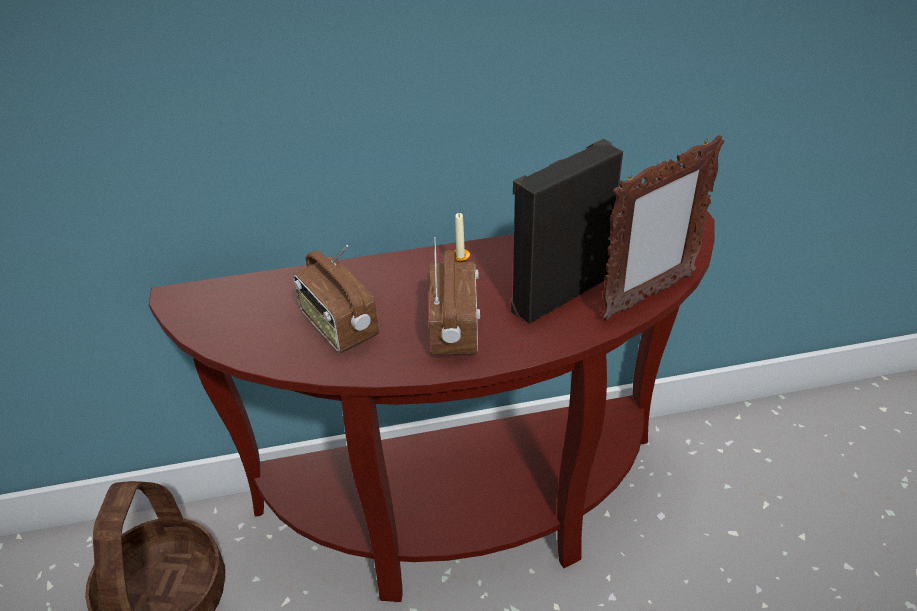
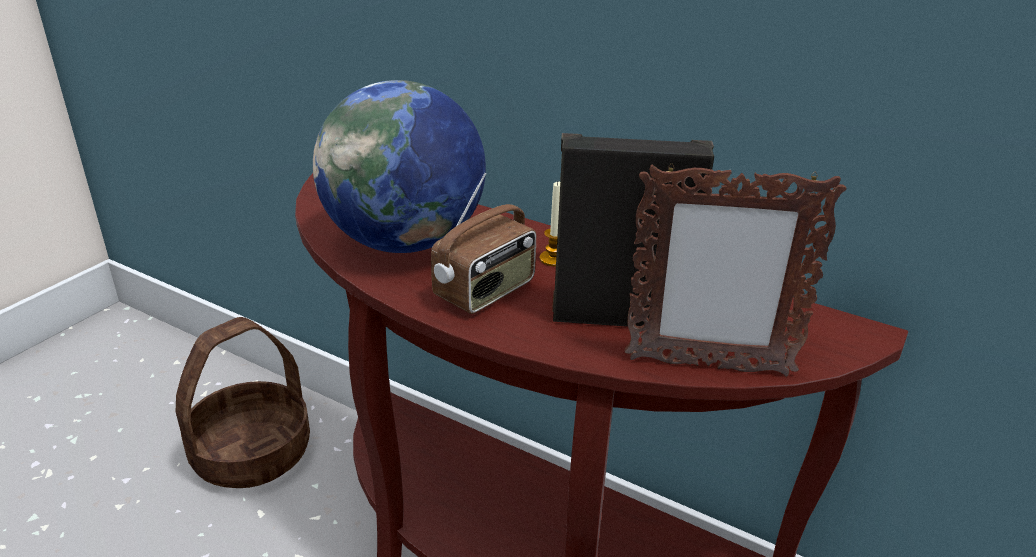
camera: 40 degrees right, 10 degrees down
radio [293,245,379,353] -> globe [313,80,486,253]

